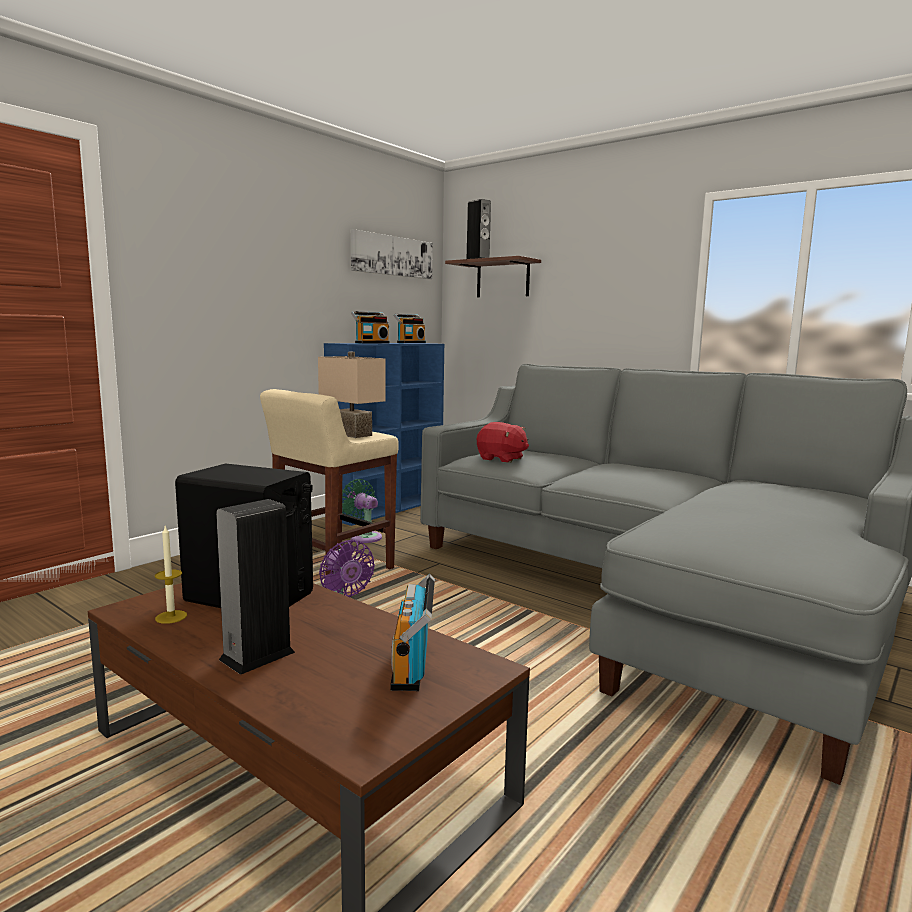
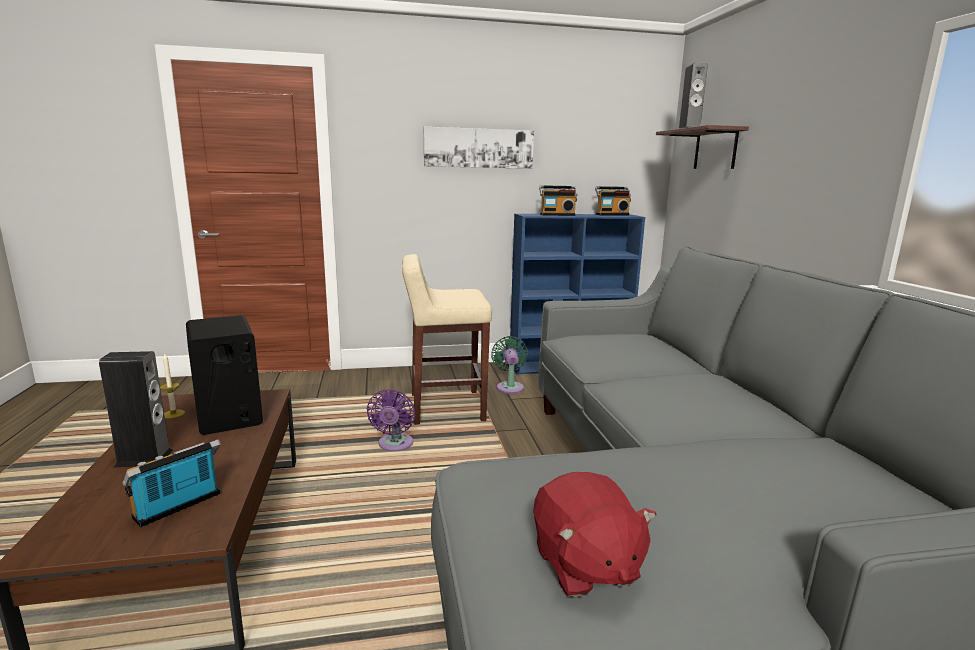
camera: 40 degrees right, 5 degrees up
beige table lamp [318,352,386,438] -> none
picture [351,229,433,279] -> picture moved to [424,127,534,169]
red plush toy [477,422,529,463] -> red plush toy moved to [533,472,657,597]

